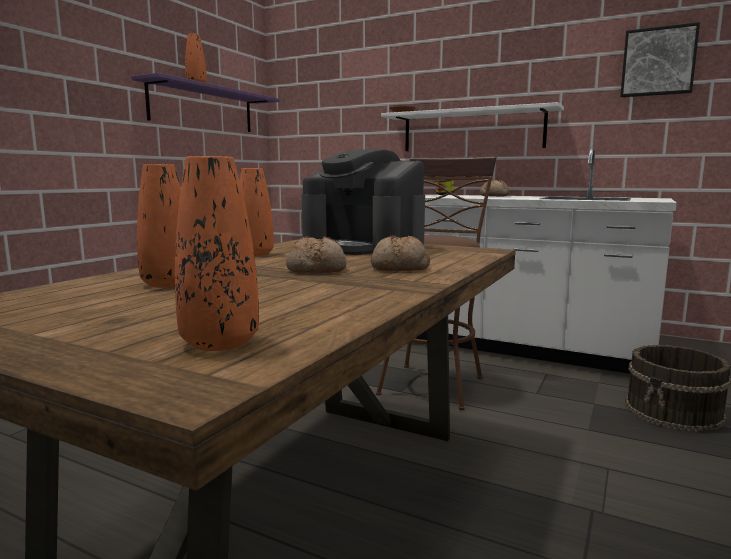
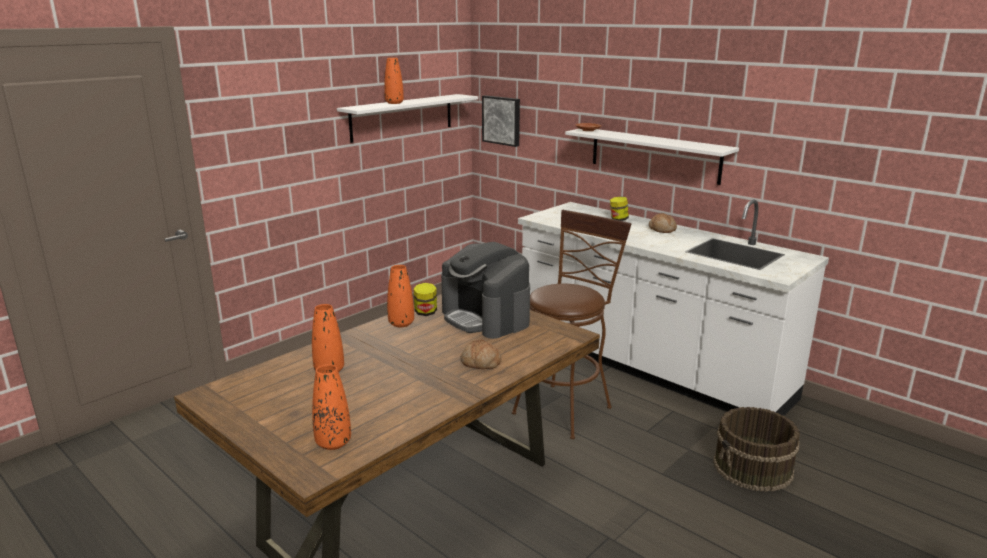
camera: 15 degrees right, 10 degrees up
purple shelf [131,73,280,132] -> white shelf [337,94,478,143]
bread [286,236,347,273] -> none
picture [620,22,700,97] -> picture moved to [482,95,520,147]
none -> jar [414,283,437,316]

